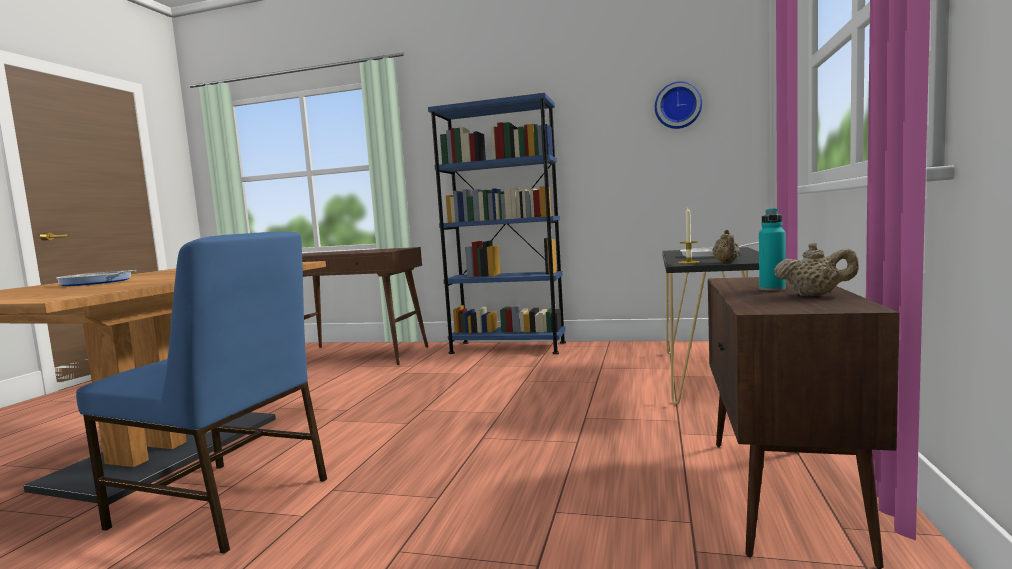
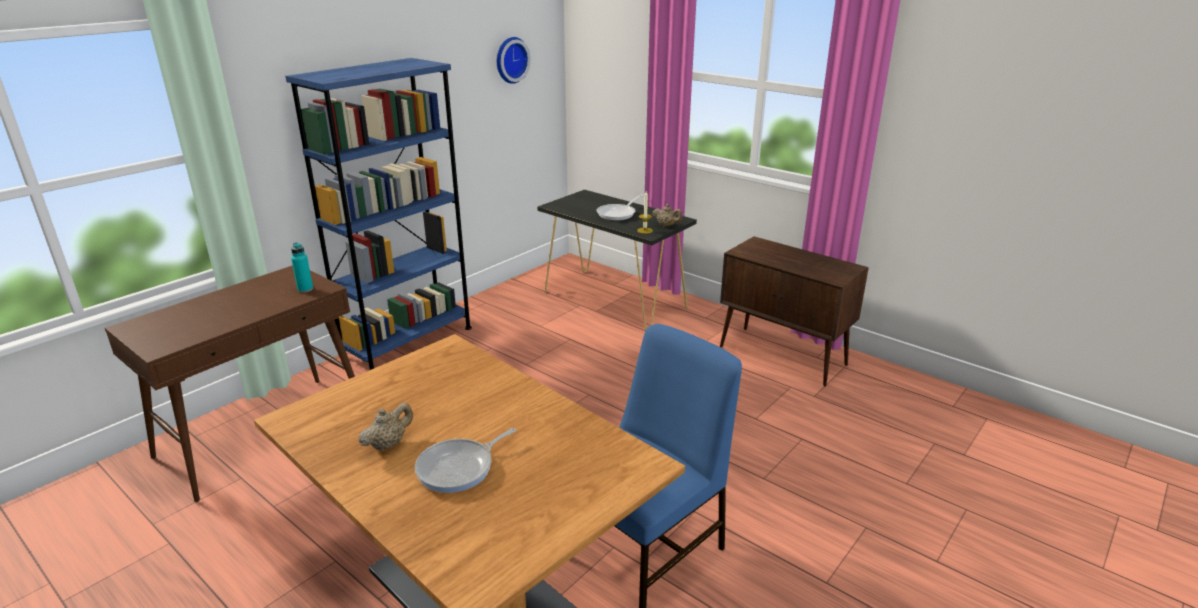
camera: 65 degrees left, 20 degrees up
turquoise bottle [759,209,786,291] -> turquoise bottle moved to [291,242,313,293]
beige teapot [774,242,859,296] -> beige teapot moved to [359,403,413,451]

